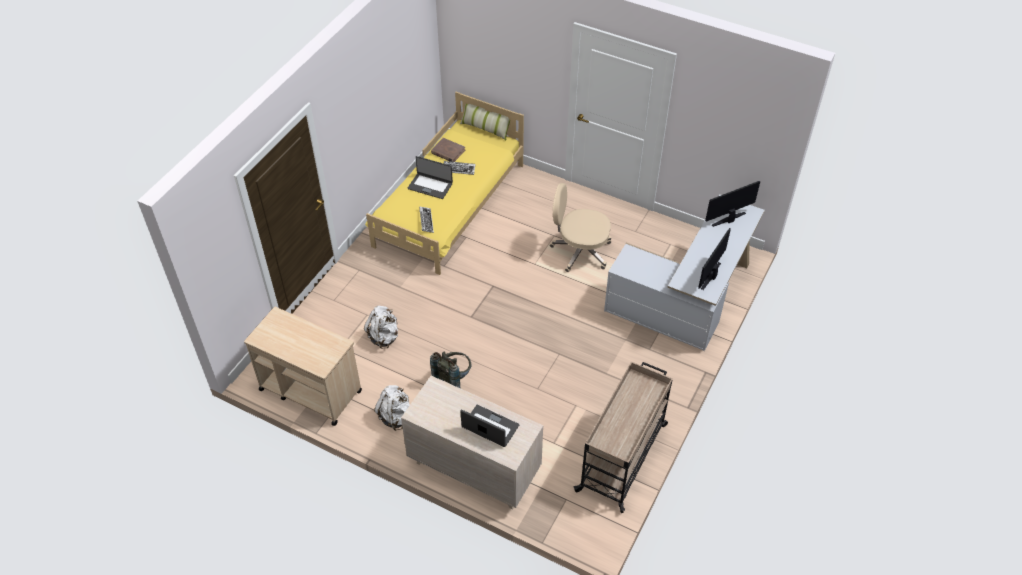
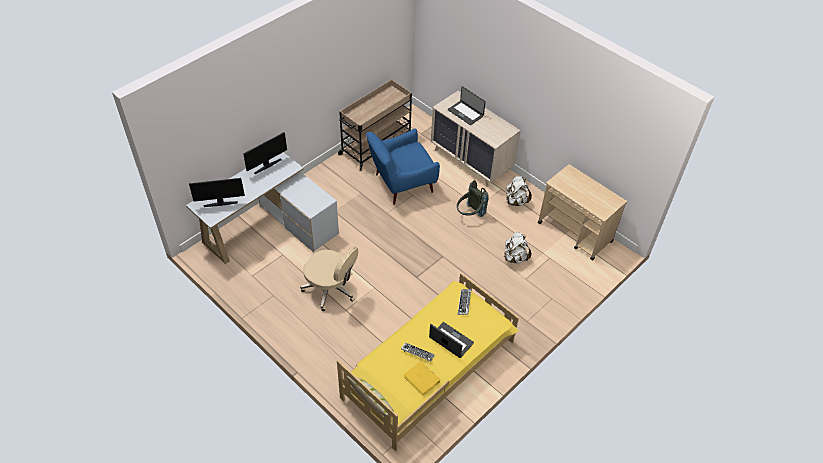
camera: 165 degrees left, 0 degrees up
brown book [431,138,465,162] -> yellow book [404,361,440,396]
none -> blue armchair [366,128,440,205]

